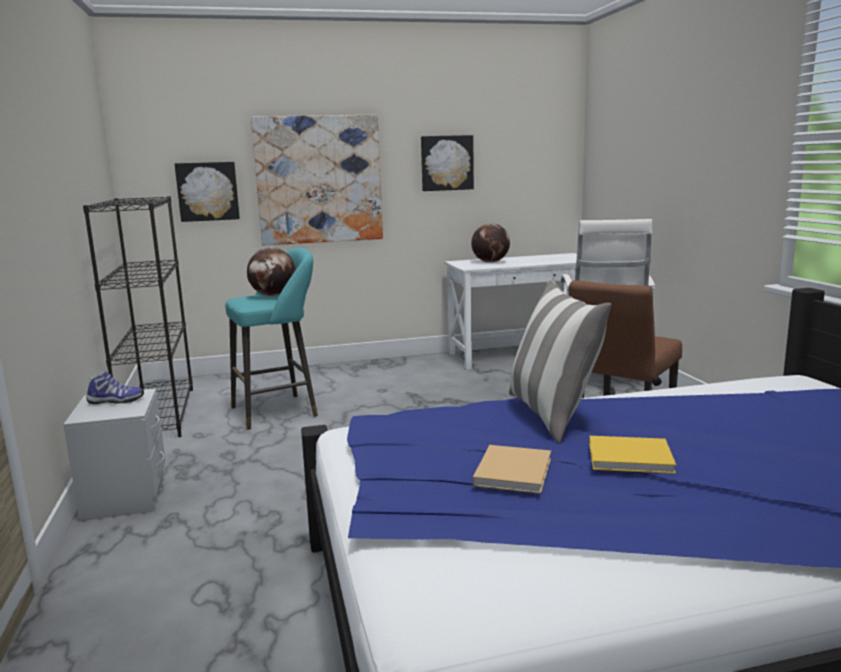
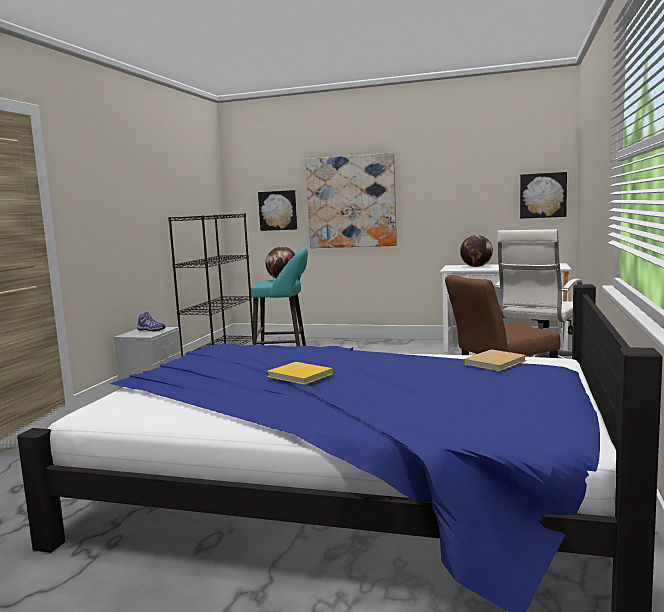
camera: 30 degrees right, 5 degrees down
picture [421,135,474,191] -> picture moved to [520,172,567,219]
beige book [473,445,551,494] -> beige book moved to [464,349,527,372]
pillow [509,280,612,444] -> none

